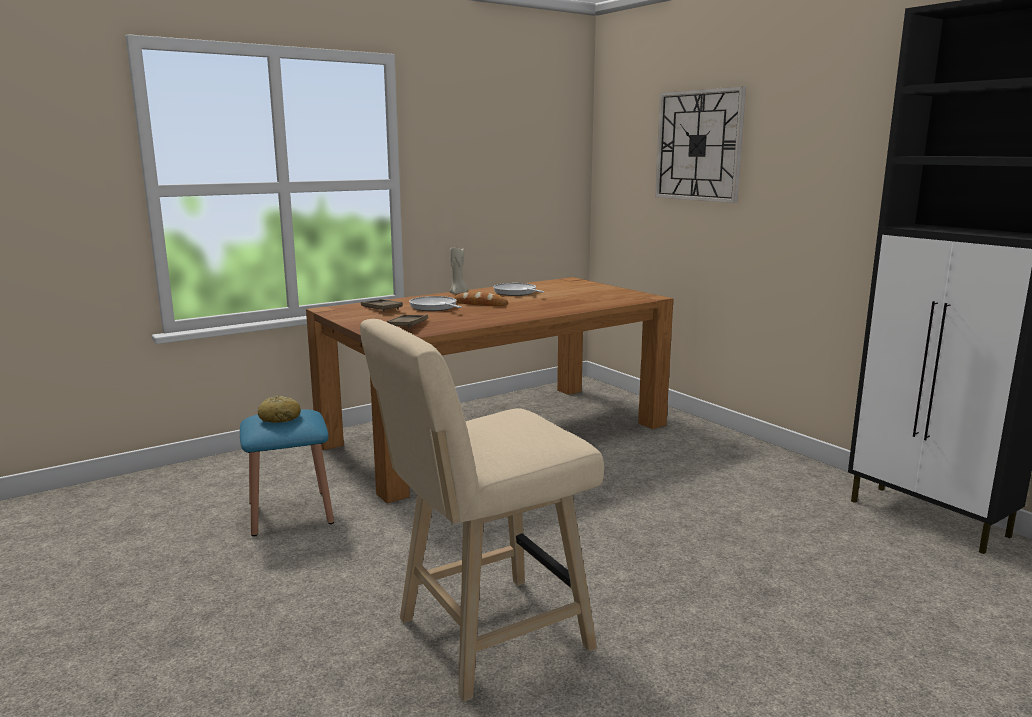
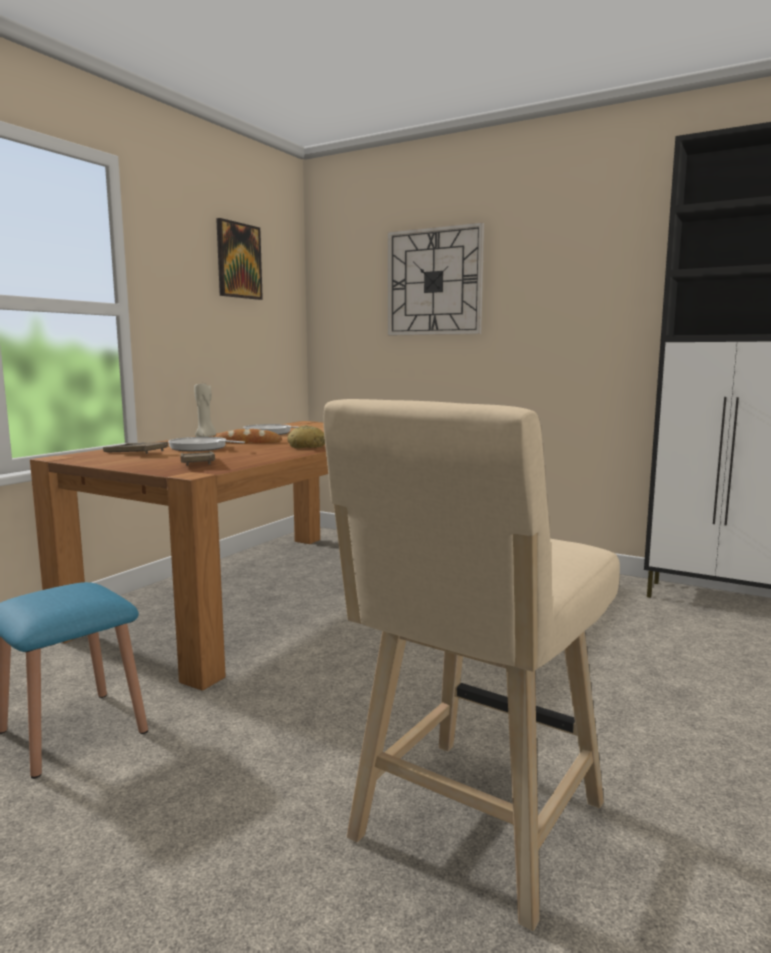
camera: 25 degrees left, 5 degrees down
bread [258,395,301,423] -> bread moved to [288,425,325,448]
none -> picture [216,218,263,300]

